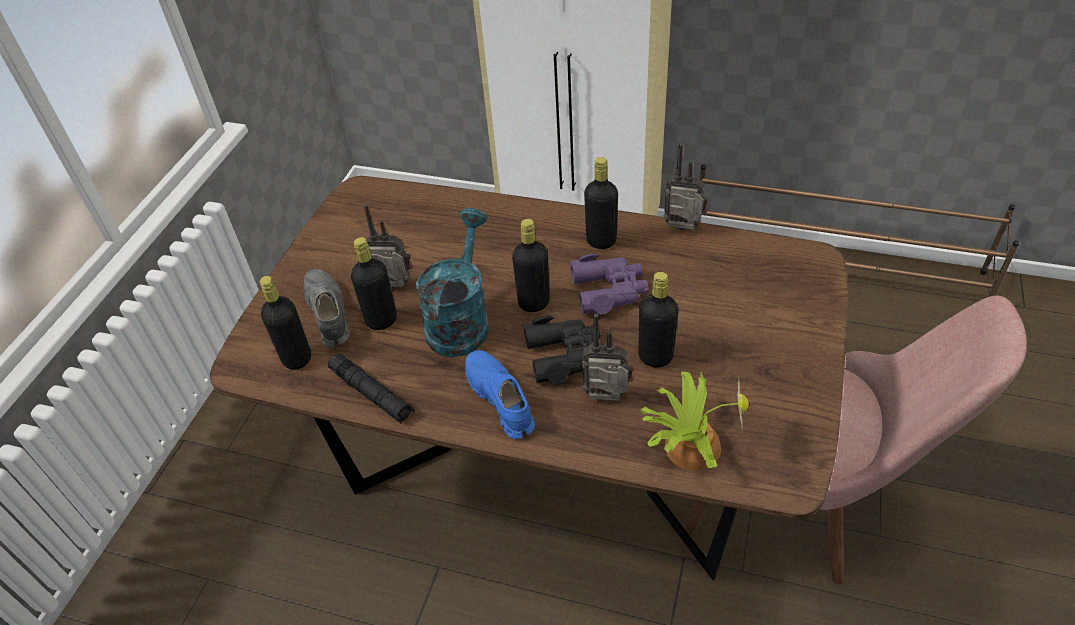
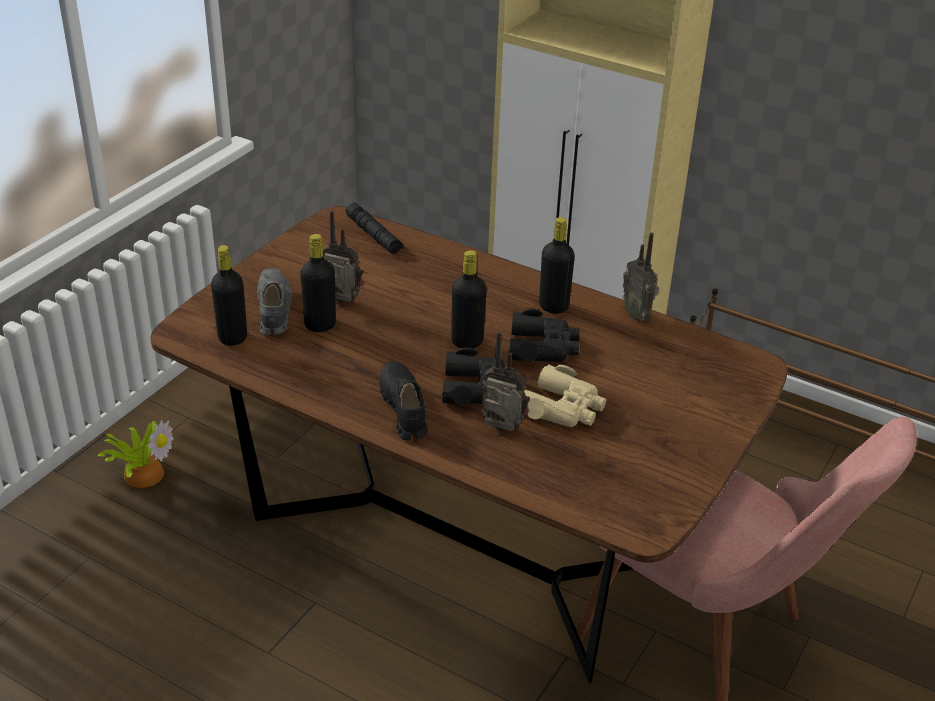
camera: 10 degrees right, 10 degrees down
black flashlight [328,354,414,424] -> black flashlight moved to [346,203,404,254]
turquoise watering can [416,208,489,357] -> none
blue shoe [465,350,535,439] -> black shoe [379,361,428,440]
purple binoculars [570,253,649,314] -> black binoculars [509,308,580,362]
black bottle [638,272,679,367] -> beige binoculars [524,364,607,427]
potted plant [639,372,749,470] -> potted plant moved to [96,420,174,488]
radio [664,144,708,230] -> radio turned 150 degrees counterclockwise [623,232,659,321]

